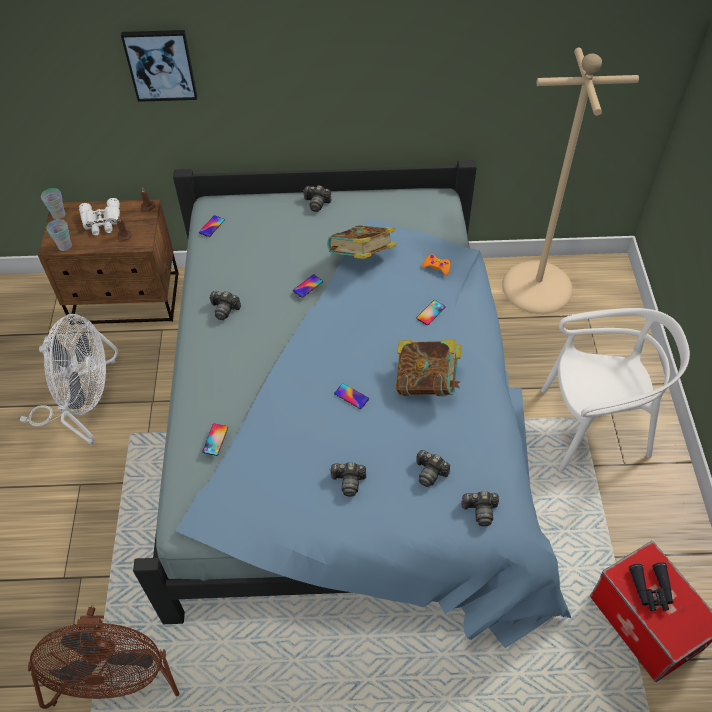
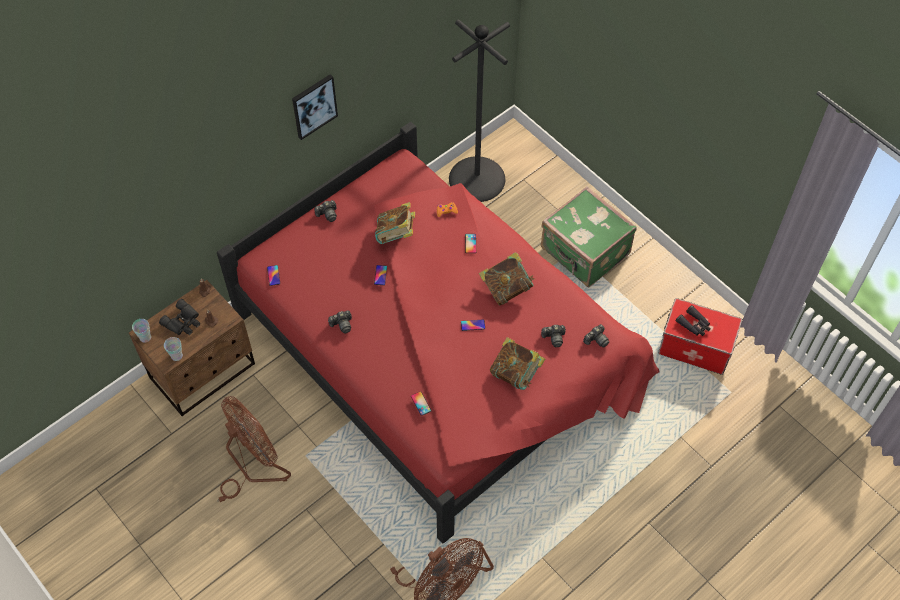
camera: 40 degrees left, 5 degrees up
white fan [18,314,118,445] -> brown fan [218,396,291,502]
white binoculars [79,198,120,235] -> black binoculars [159,299,200,335]
picture [121,30,197,102] -> picture moved to [292,74,338,140]
blue bed [133,160,571,648] -> red bed [217,122,659,544]
camera [330,462,366,497] -> book [490,337,545,390]
beige clothes rack [502,48,639,314] -> black clothes rack [449,20,510,202]
white chair [541,308,690,472] -> green suitcase [541,187,637,288]

